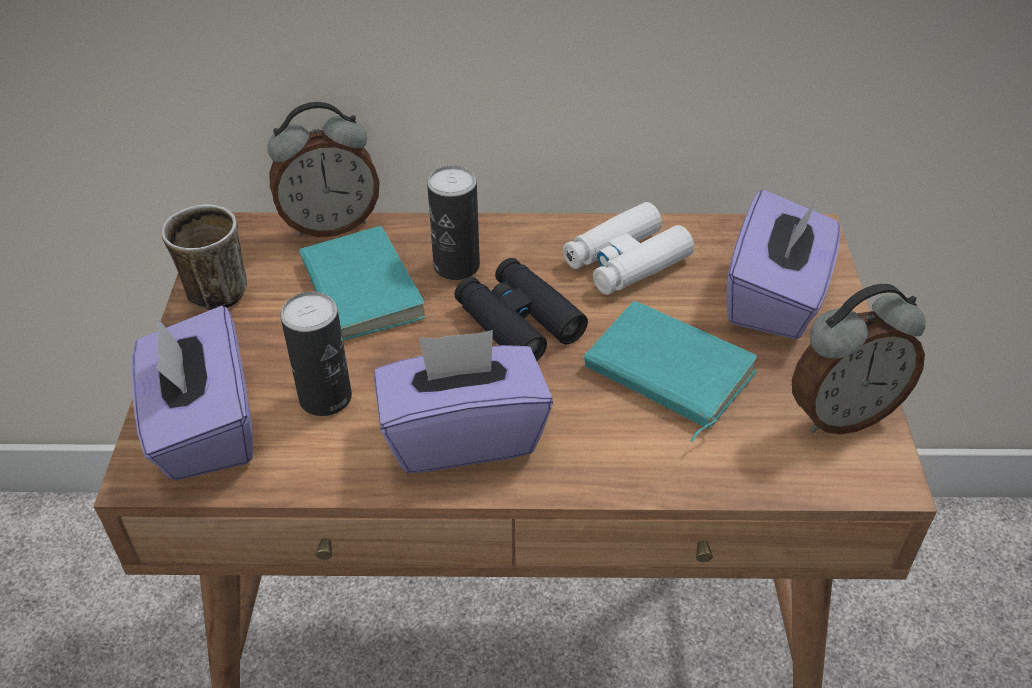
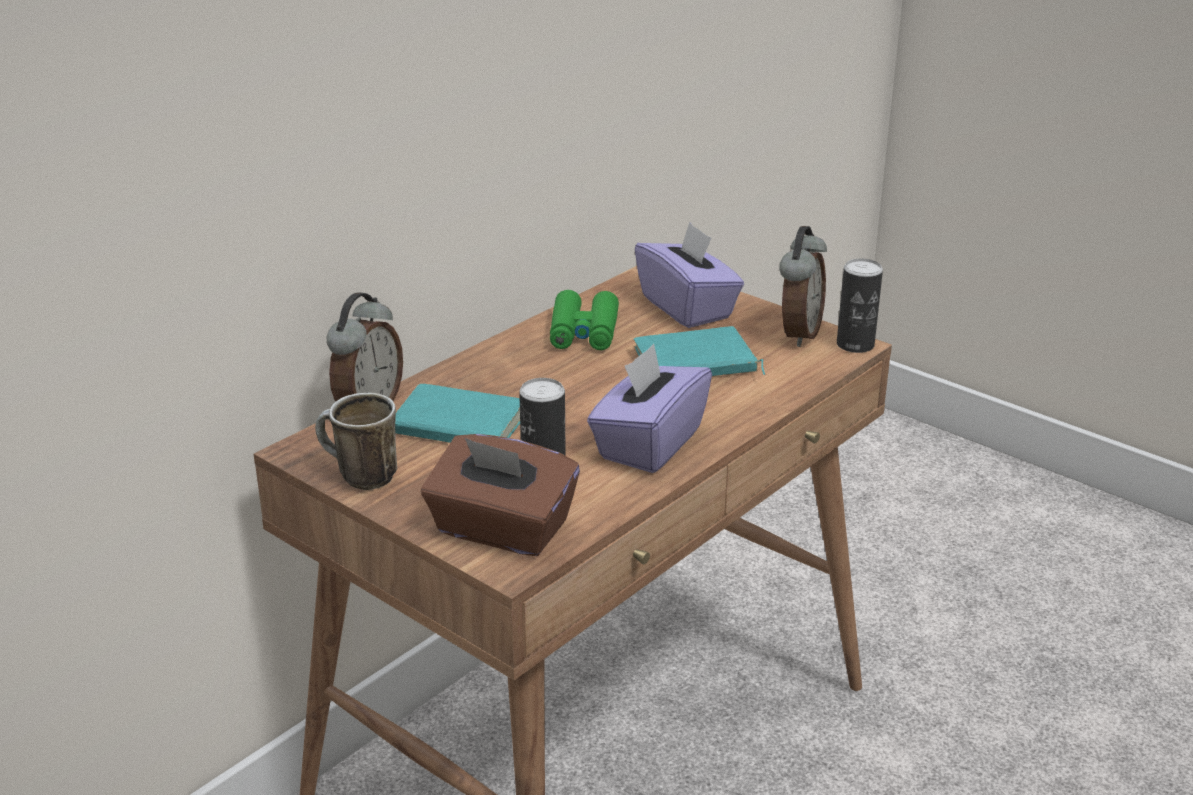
camera: 50 degrees left, 15 degrees down
purple tissue box [132,306,253,480] -> brown tissue box [421,434,580,556]
can [427,165,480,280] -> can moved to [837,259,883,353]
black binoculars [455,258,588,361] -> none
white binoculars [563,202,694,295] -> green binoculars [550,290,619,350]

